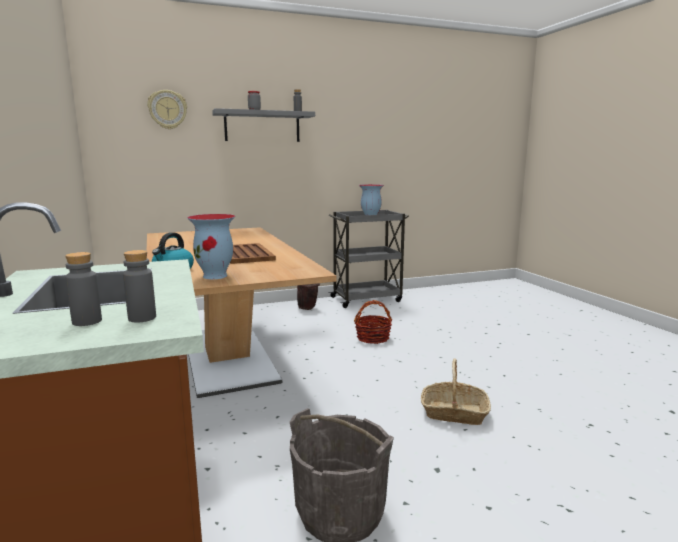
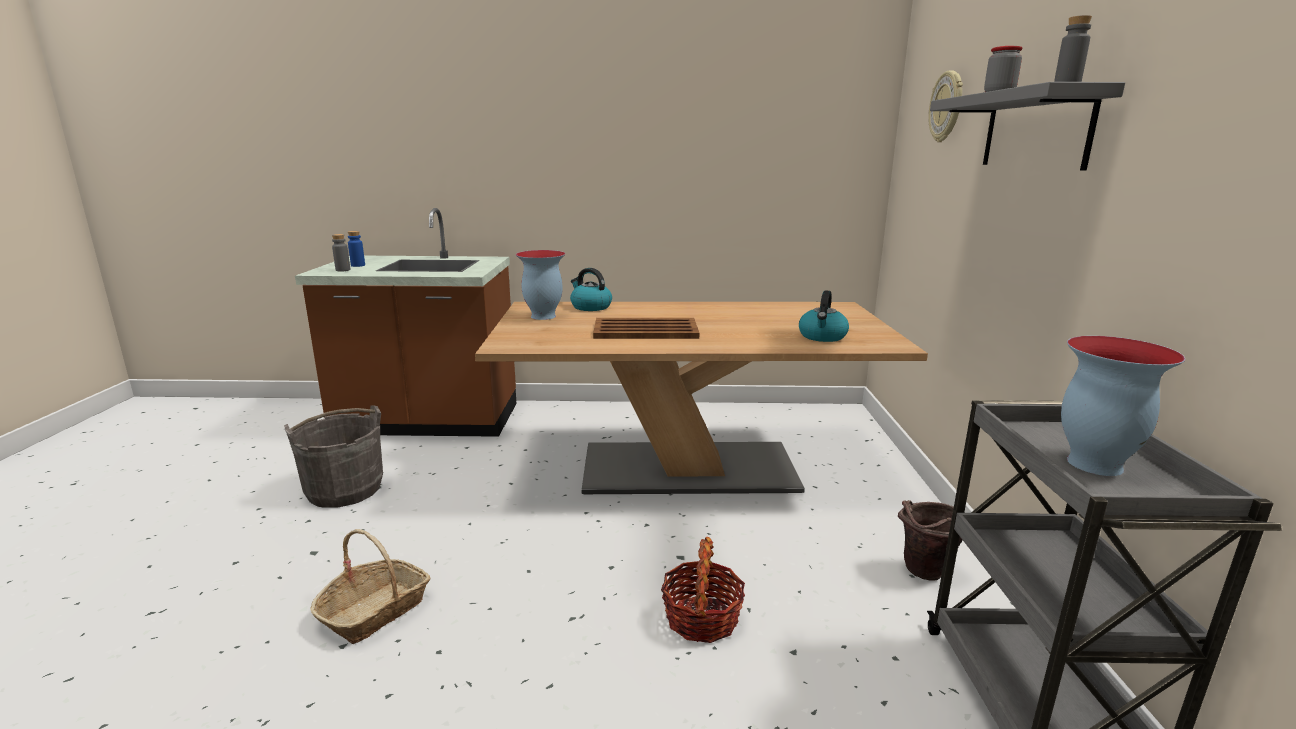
camera: 110 degrees right, 5 degrees up
grey bottle [65,252,102,326] -> blue bottle [348,231,365,267]
none -> kettle [799,290,849,342]

